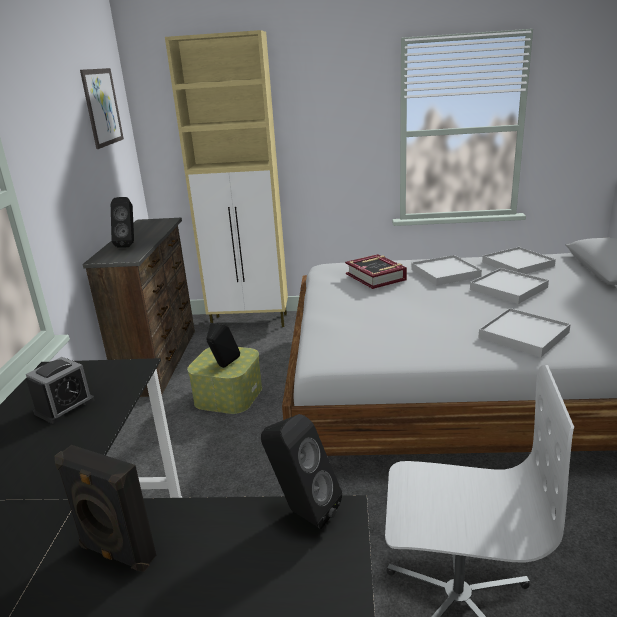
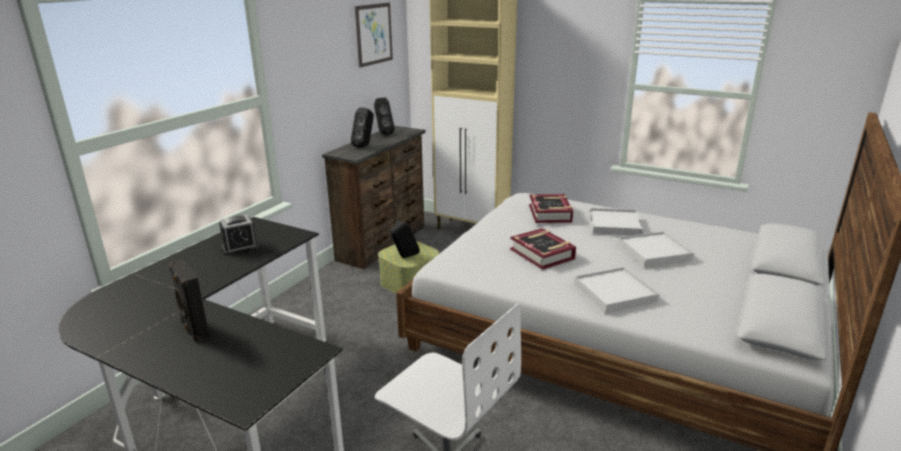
camera: 25 degrees right, 0 degrees up
black speaker [261,414,342,529] -> black speaker moved to [374,98,395,135]
white tray [482,247,556,274] -> none
none -> book [510,228,576,270]

